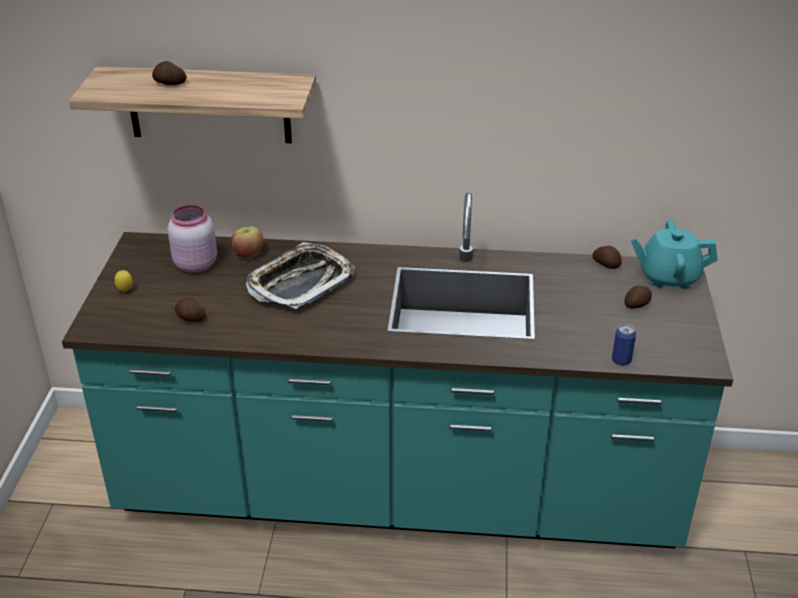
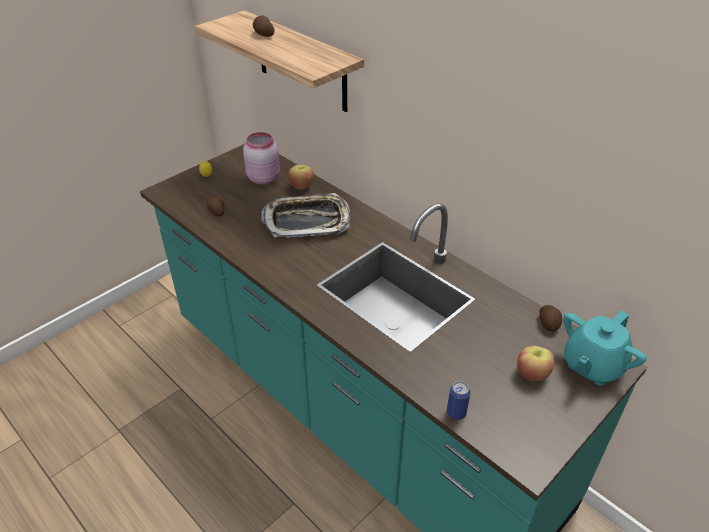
camera: 40 degrees right, 5 degrees up
potato [625,285,652,309] -> apple [517,346,555,381]
turquoise teapot [631,220,718,289] -> turquoise teapot turned 90 degrees counterclockwise [564,311,647,386]

